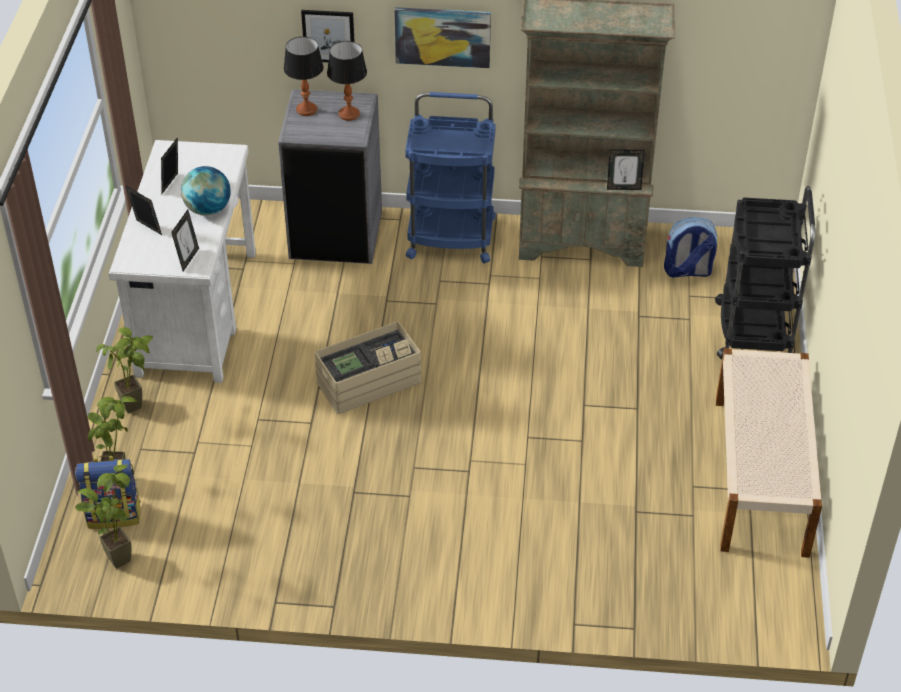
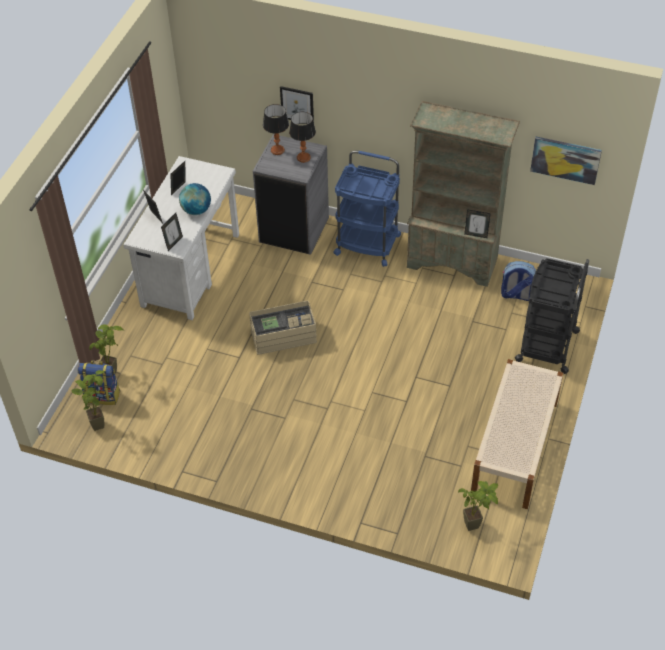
camera: 15 degrees right, 5 degrees up
potted plant [97,327,153,413] -> potted plant moved to [458,481,498,531]
picture [394,7,491,68] -> picture moved to [530,137,602,185]

